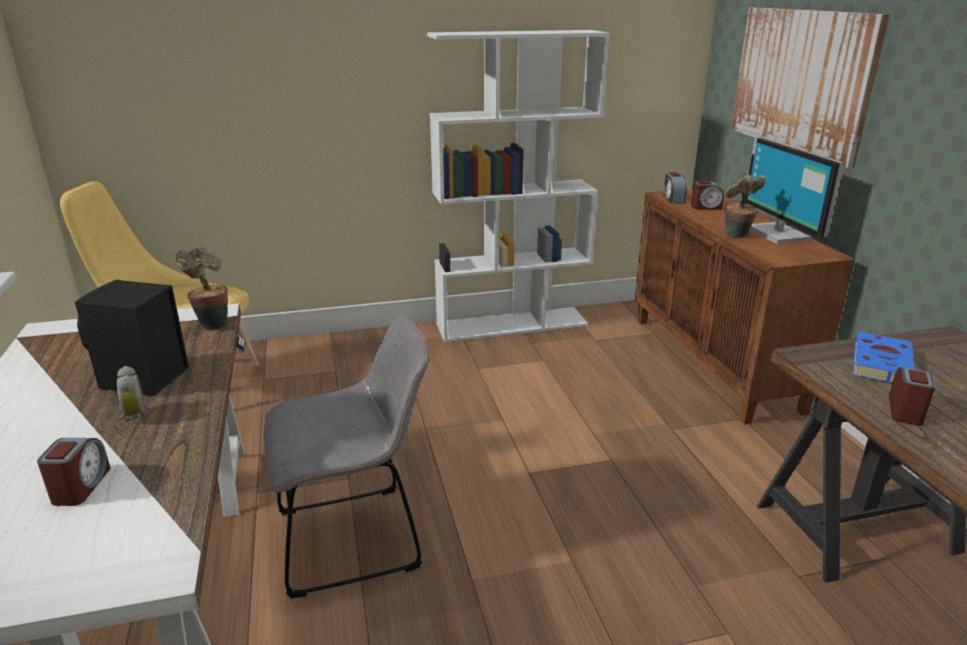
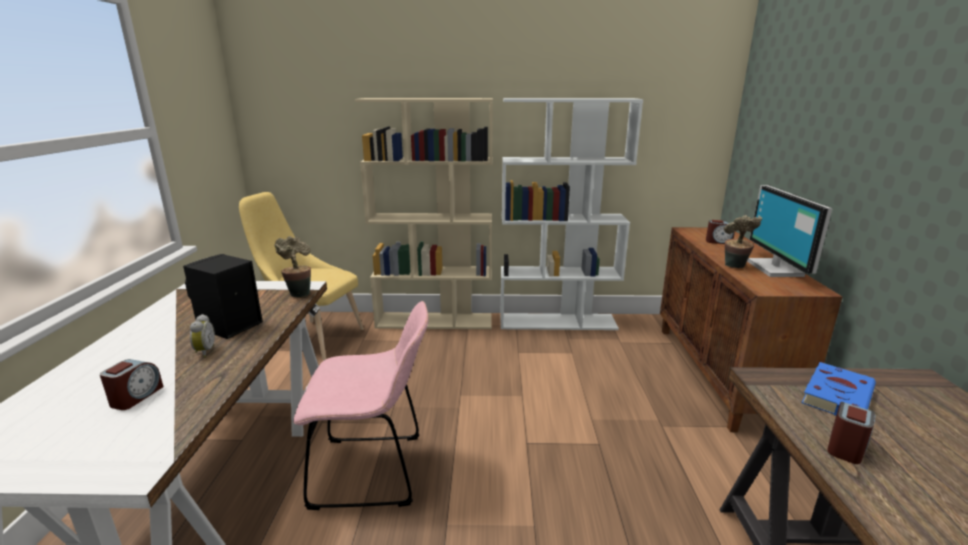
camera: 15 degrees right, 5 degrees down
grey chair [264,315,429,599] -> pink chair [293,301,428,510]
alarm clock [663,172,687,203] -> none
picture [731,7,890,168] -> none
none -> beige bookcase [355,98,493,329]

